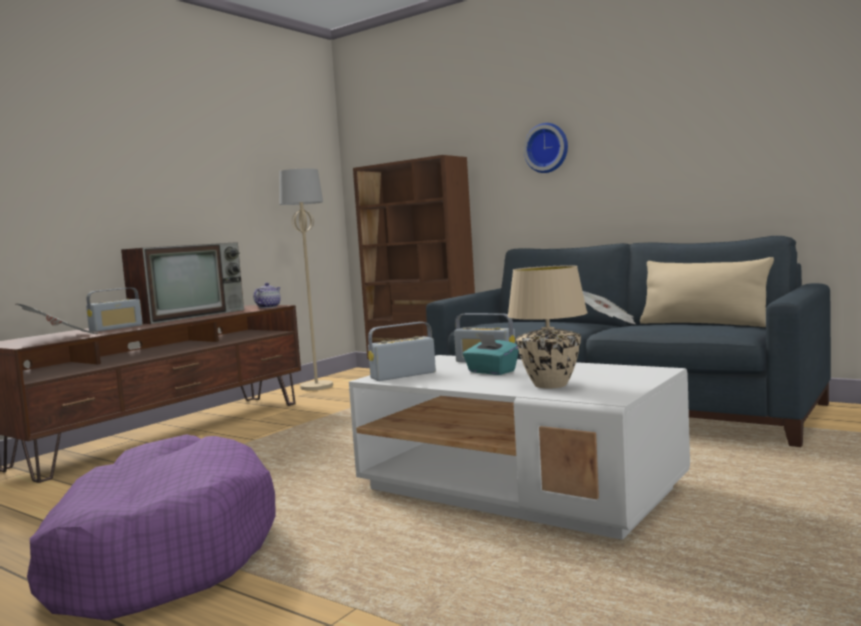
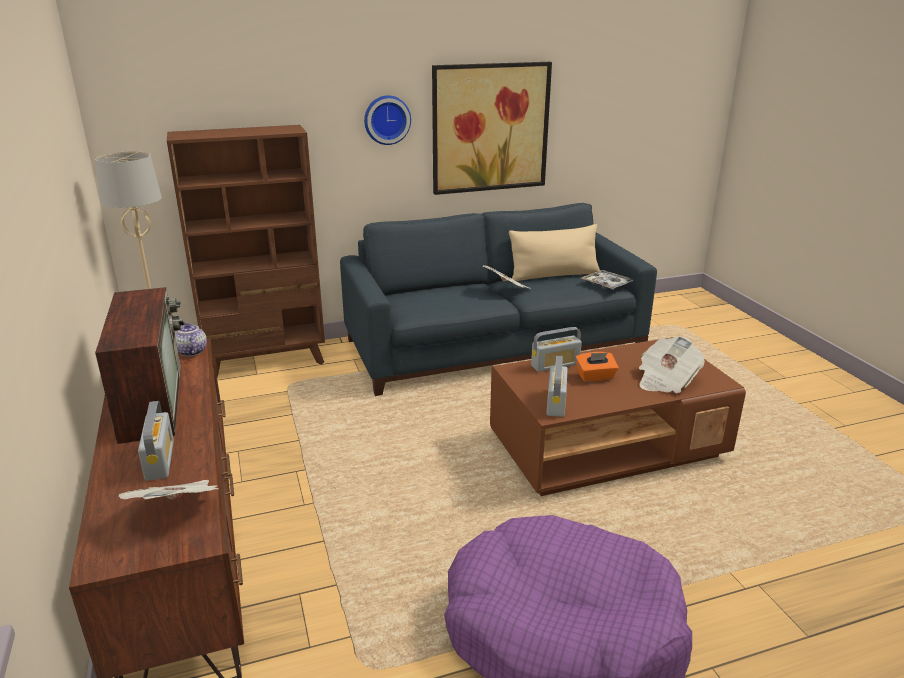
camera: 55 degrees left, 20 degrees up
white coffee table [349,355,690,540] -> brown coffee table [490,337,746,496]
turquoise tissue box [463,333,519,375] -> orange tissue box [575,352,619,382]
beige table lamp [507,265,588,389] -> newspaper [639,336,705,393]
none -> picture [432,62,552,195]
none -> tray [581,270,634,289]

